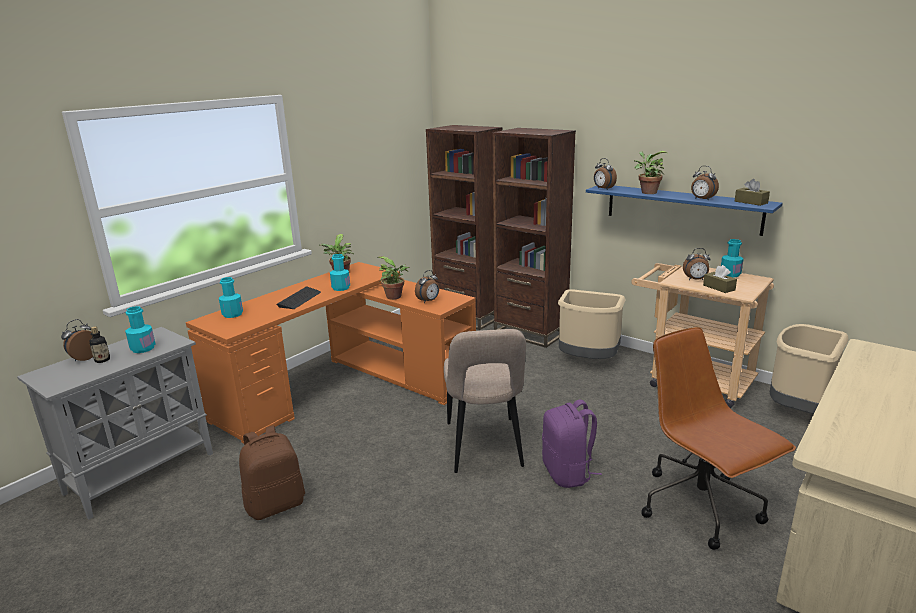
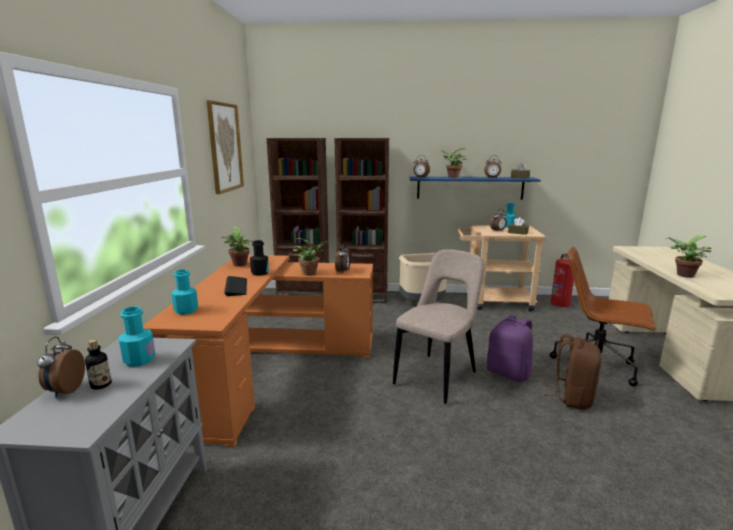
camera: 35 degrees left, 5 degrees down
brown backpack [239,425,305,520] -> brown backpack moved to [544,334,601,409]
turquoise bottle [330,254,350,291] -> black bottle [250,240,269,276]
beige chair [444,329,526,473] -> beige chair turned 105 degrees counterclockwise [393,249,484,404]
beige trash can [770,324,849,414] -> fire extinguisher [550,254,574,307]
none -> picture [206,100,244,194]
none -> potted plant [668,235,712,278]

